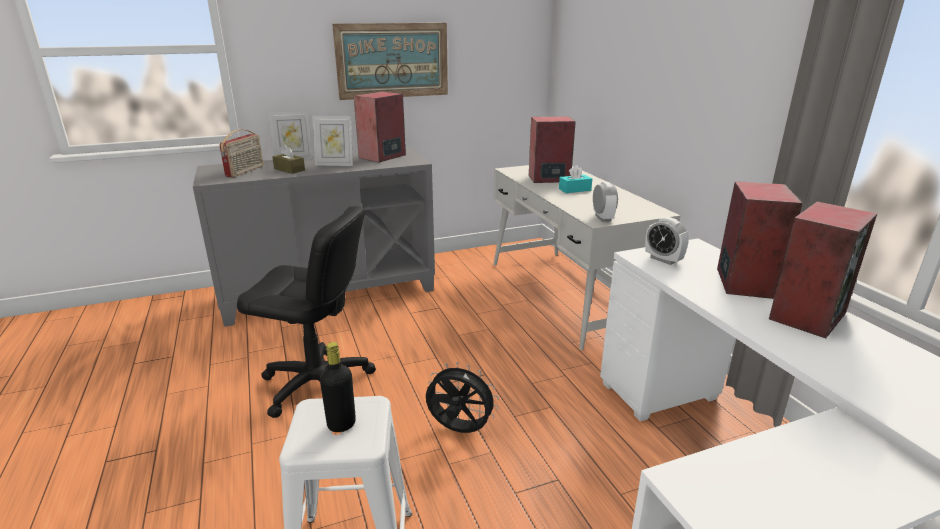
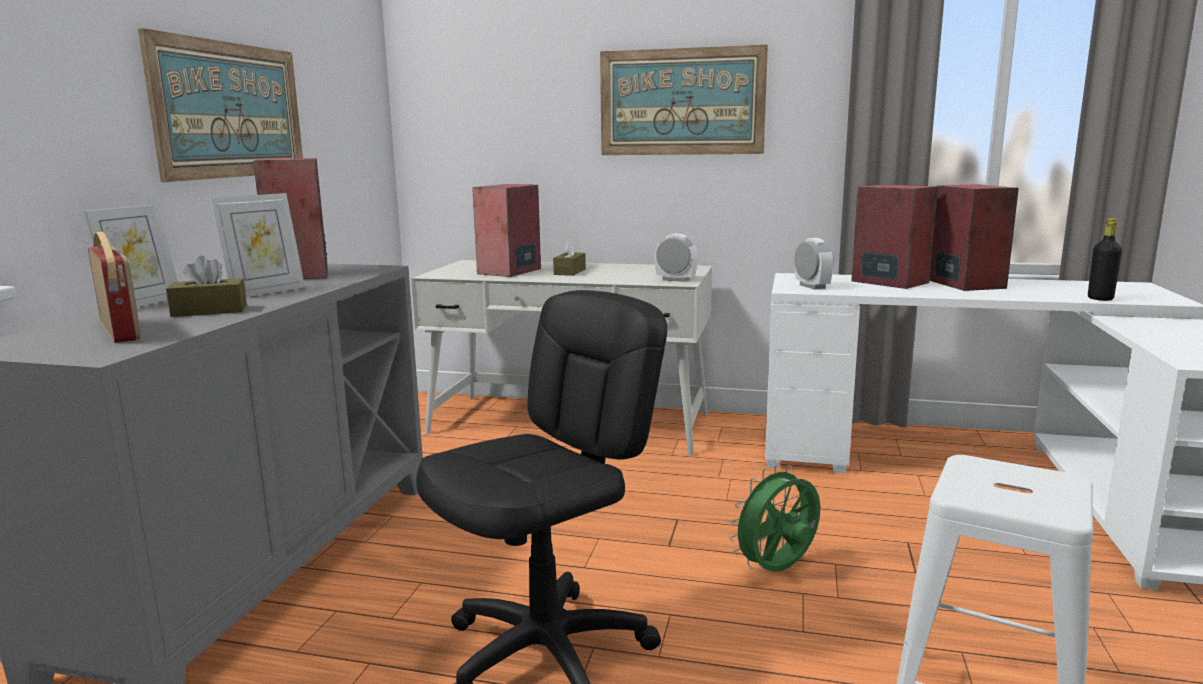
camera: 55 degrees left, 10 degrees down
black bottle [320,342,356,432] -> black bottle moved to [1088,218,1122,301]
black fan [426,362,499,433] -> green fan [729,464,821,572]
turquoise tissue box [559,165,592,193] -> brown tissue box [553,239,586,276]
alarm clock [645,217,689,265] -> alarm clock turned 105 degrees counterclockwise [794,238,834,289]
none -> picture [600,45,768,155]

